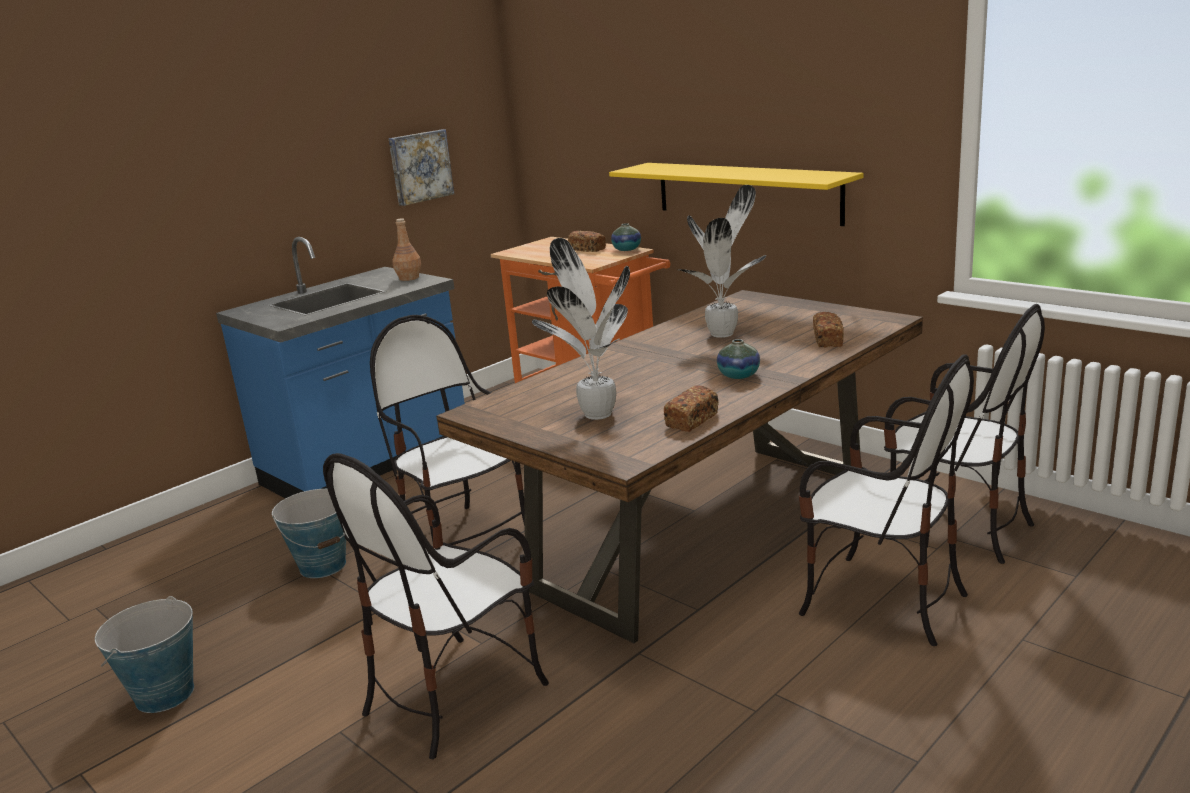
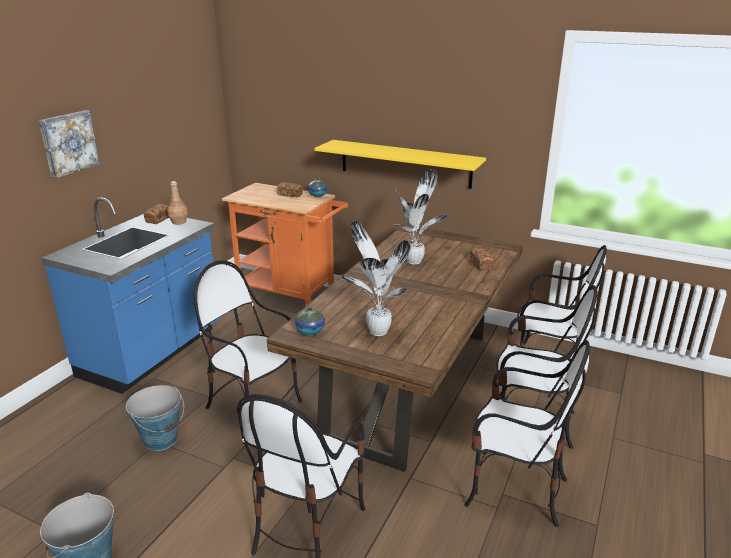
camera: 20 degrees left, 5 degrees up
picture [389,129,454,206] -> picture moved to [39,110,100,178]
bread [664,386,719,432] -> bread moved to [144,203,169,224]
vase [717,339,760,379] -> vase moved to [295,308,325,335]
none -> chair [464,340,590,527]

